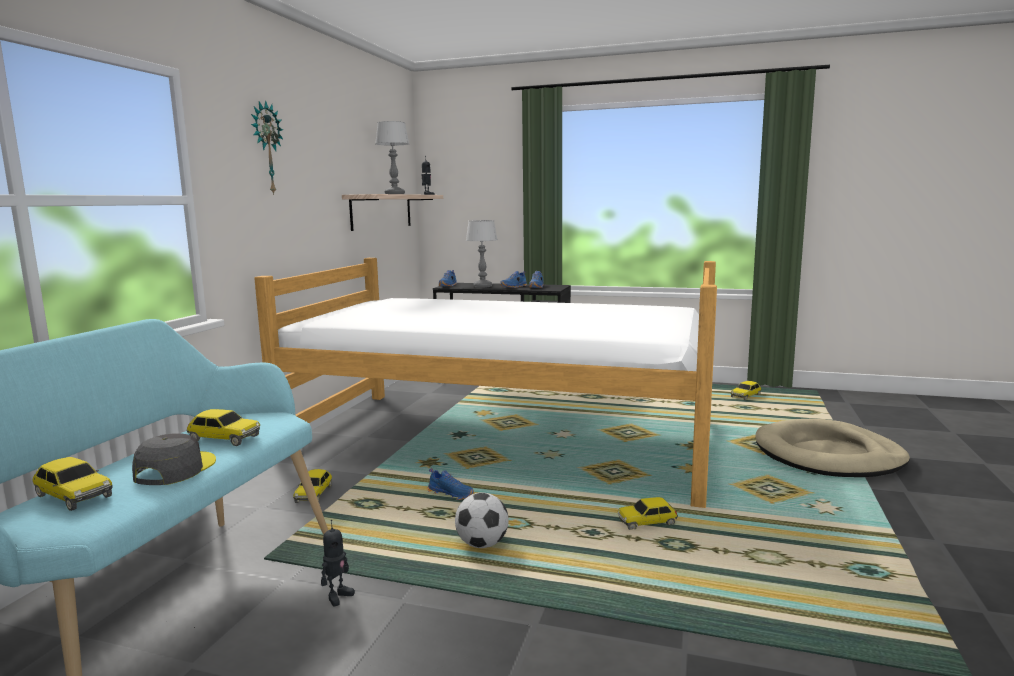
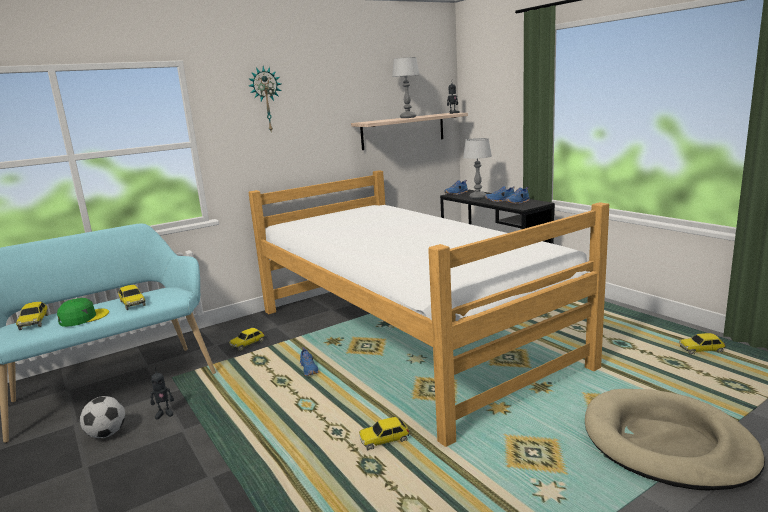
camera: 40 degrees right, 5 degrees up
grey cap [132,433,216,485] -> green cap [57,298,109,327]
football [455,493,509,548] -> football moved to [80,396,125,438]
toy car [618,497,678,530] -> toy car turned 45 degrees counterclockwise [359,417,410,450]

